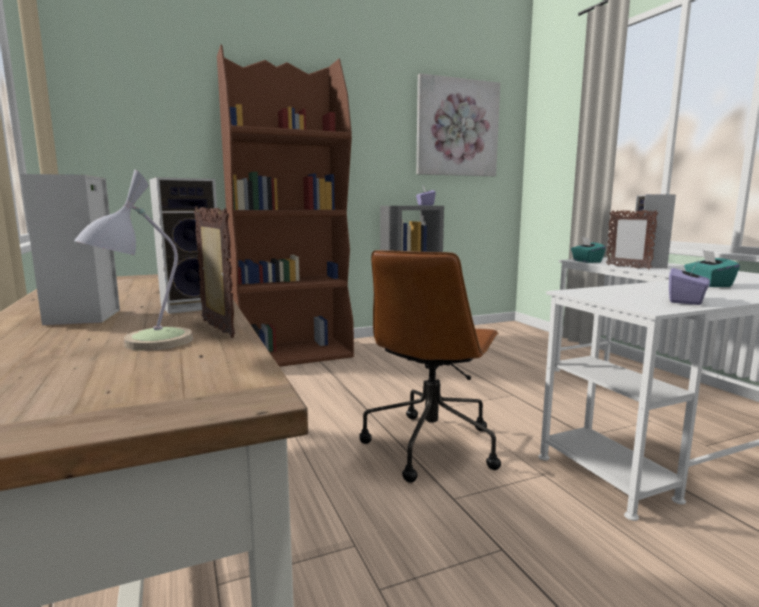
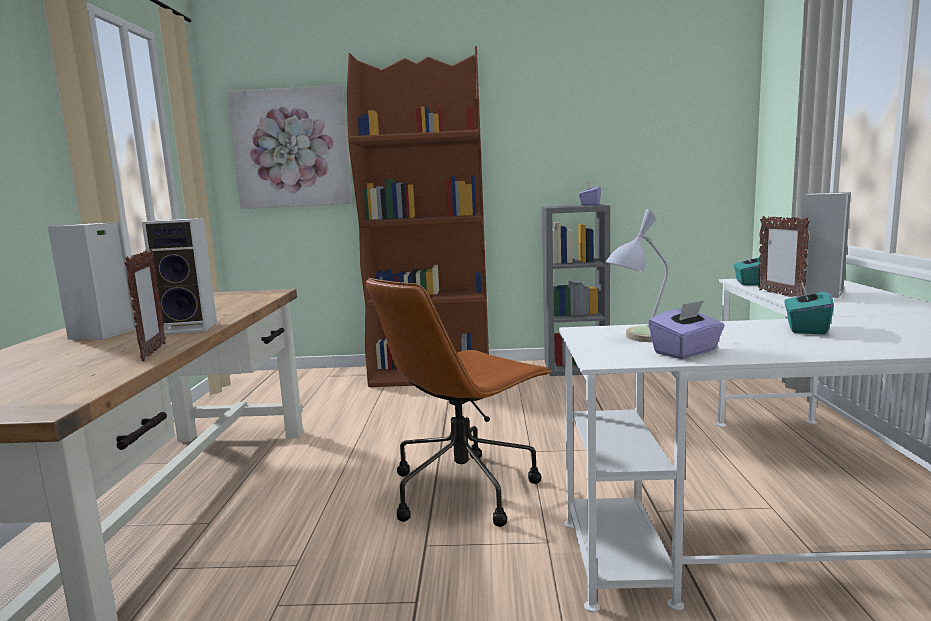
camera: 25 degrees right, 0 degrees up
table lamp [74,169,193,351] -> table lamp moved to [606,209,668,342]
picture [416,73,500,176] -> picture moved to [227,85,352,209]

